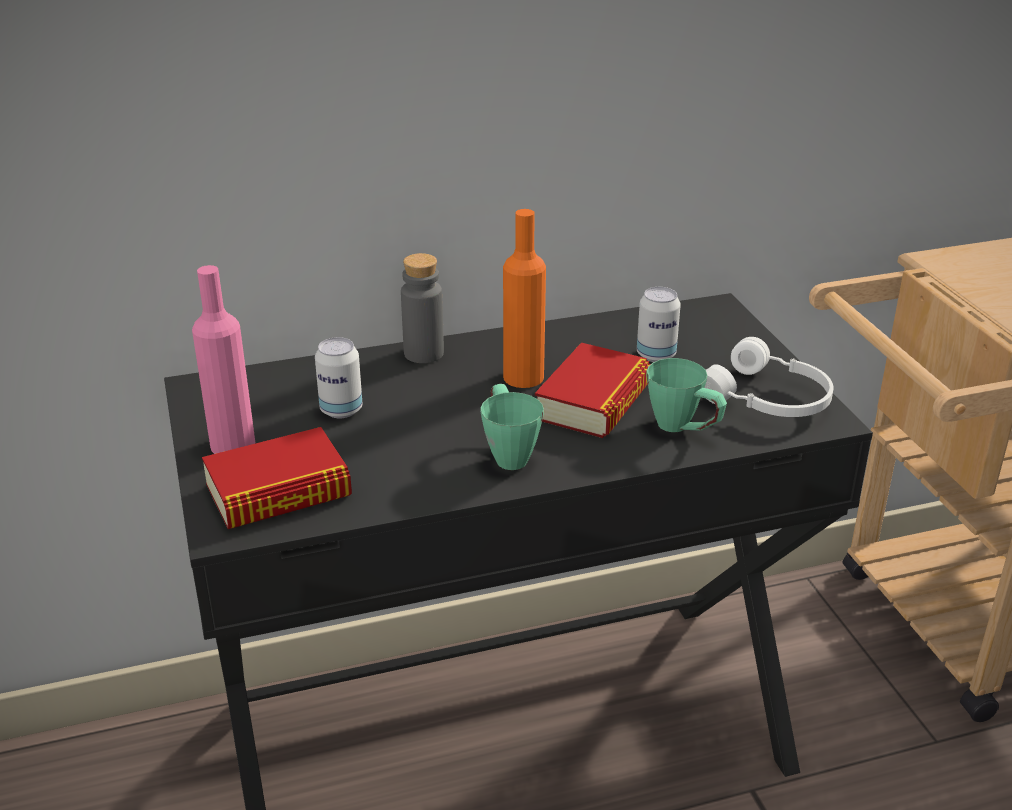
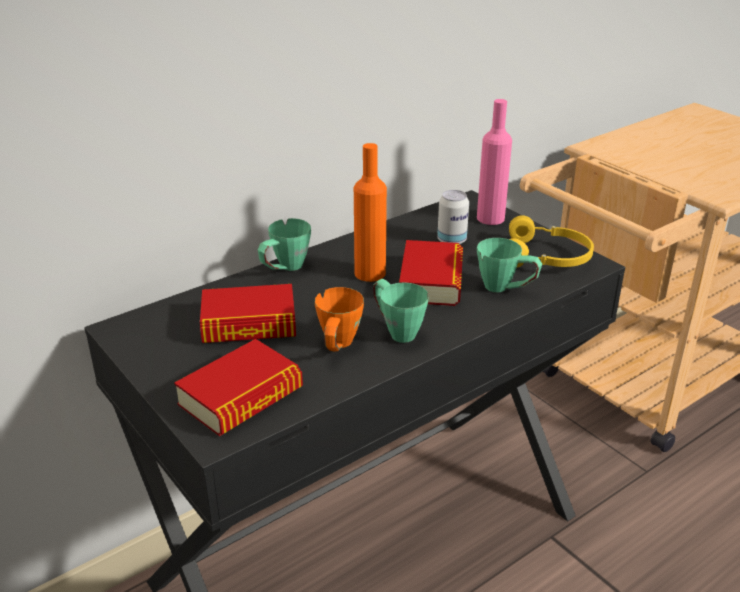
camera: 20 degrees left, 0 degrees up
pink bottle [192,265,255,454] -> pink bottle moved to [477,99,512,225]
can [315,337,363,418] -> book [200,284,296,343]
grey bottle [401,253,444,363] -> green mug [258,218,311,271]
white headphones [704,337,834,417] -> yellow headphones [509,215,594,267]
none -> orange mug [315,287,364,352]

